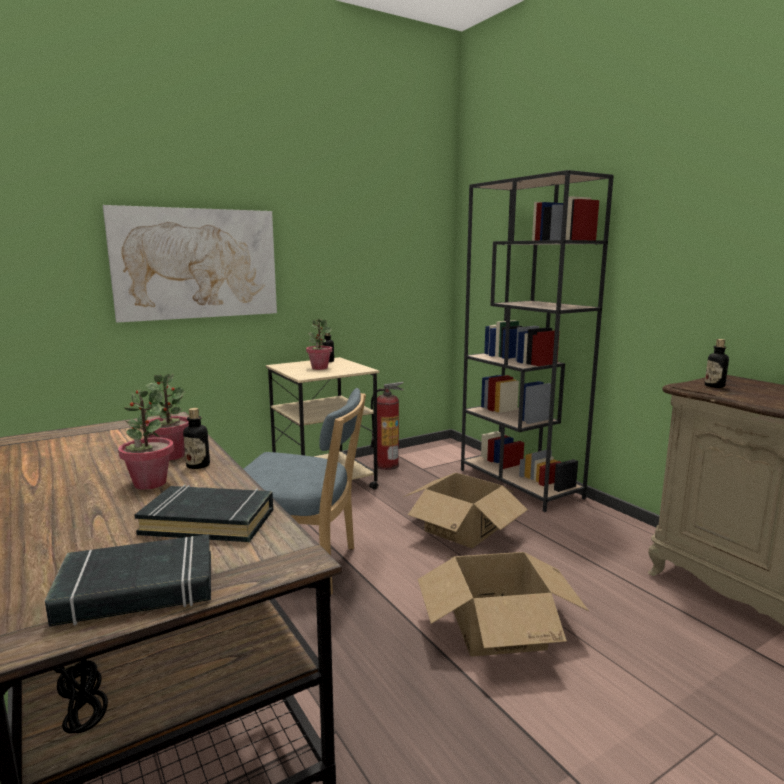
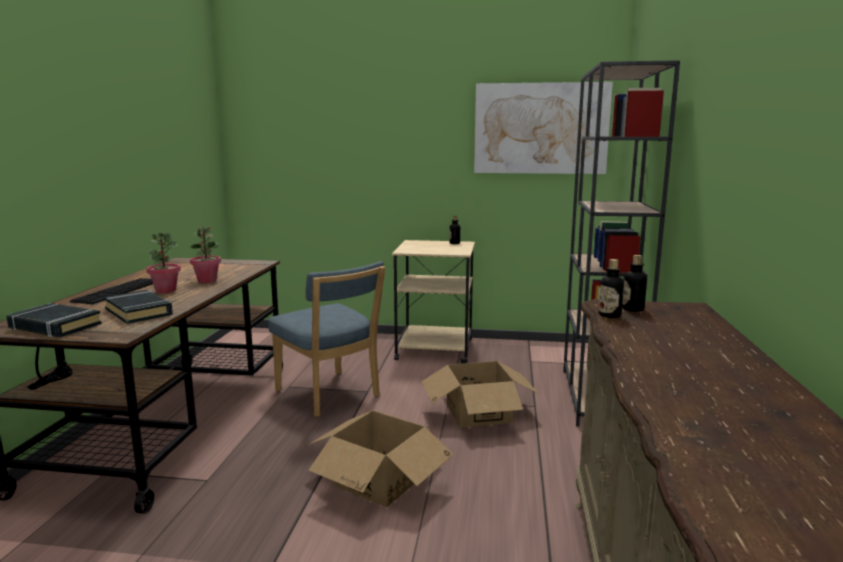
camera: 40 degrees right, 0 degrees up
picture [103,205,277,323] -> picture moved to [474,82,613,174]
bottle [183,408,210,469] -> bottle moved to [599,259,624,318]
potted plant [306,319,332,370] -> none
fire extinguisher [370,382,404,470] -> none
none -> keyboard [70,278,153,304]

